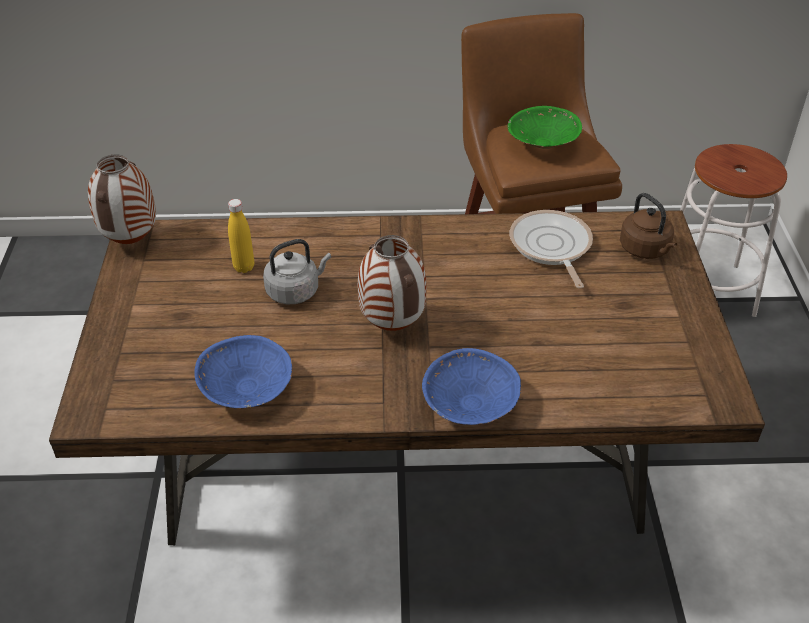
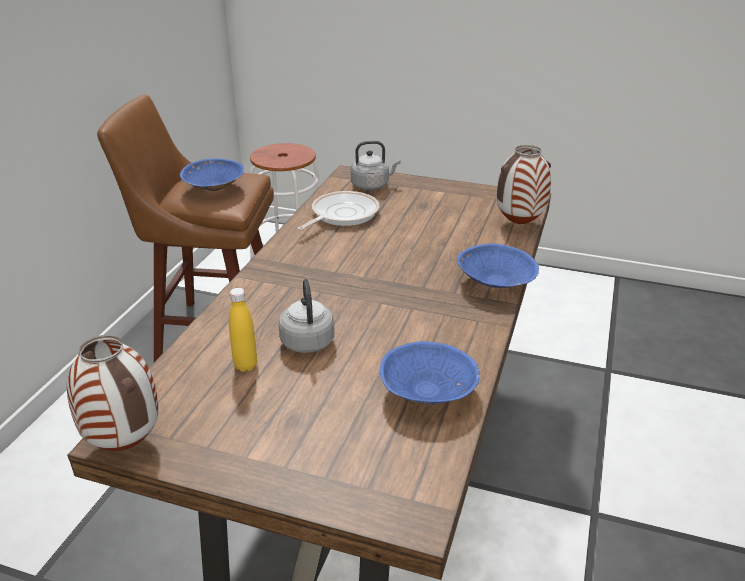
camera: 70 degrees left, 10 degrees down
vase [358,235,427,331] -> vase moved to [496,145,551,224]
green bowl [508,106,582,149] -> blue bowl [180,158,244,191]
frying pan [510,210,593,289] -> frying pan turned 120 degrees clockwise [297,191,380,231]
brown kettle [620,193,677,259] -> grey kettle [351,141,401,190]

